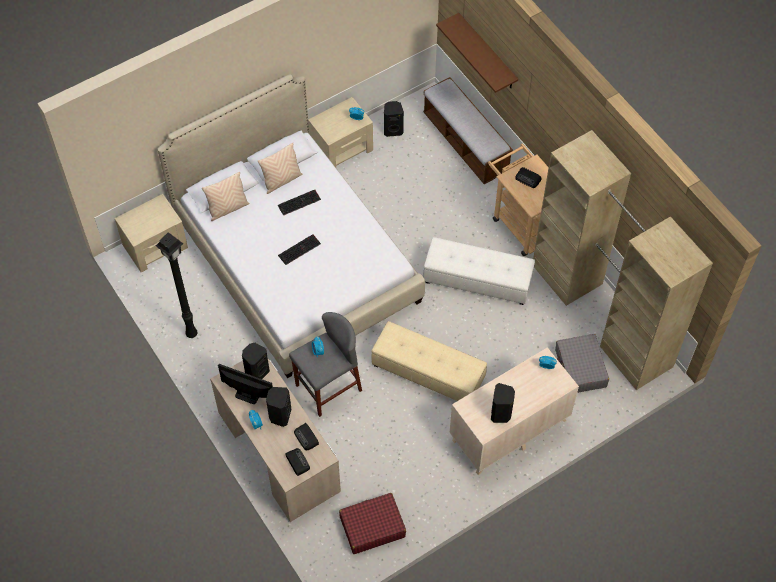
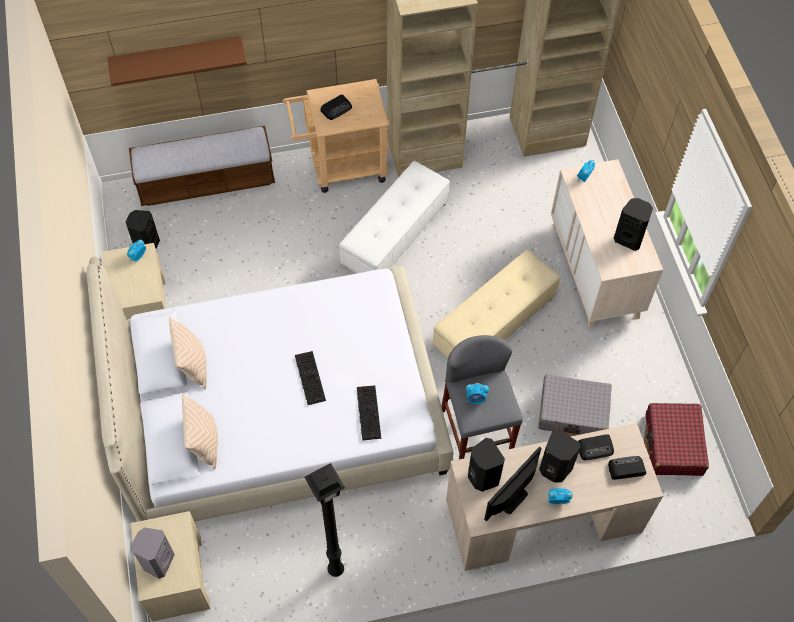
camera: 70 degrees left, 0 degrees up
keyboard [278,190,321,216] -> keyboard moved to [357,385,381,441]
grey suitcase [555,334,609,393] -> grey suitcase moved to [538,374,612,437]
none -> grey speaker [132,527,175,579]

